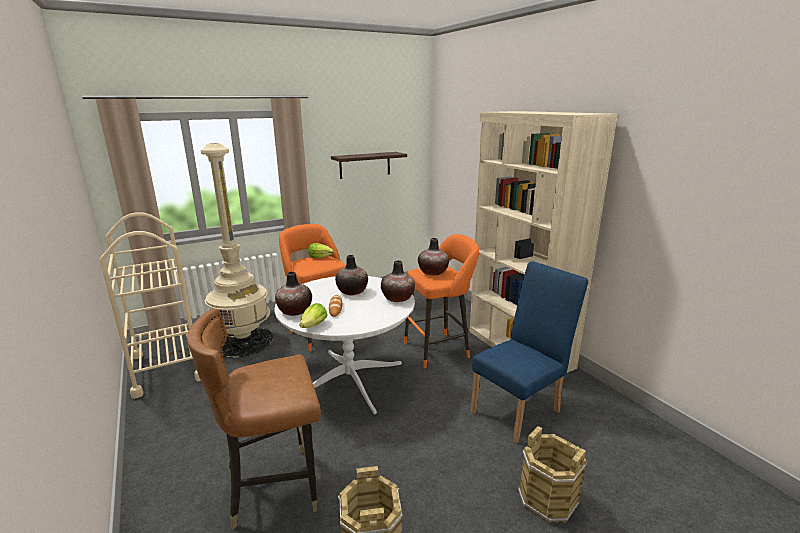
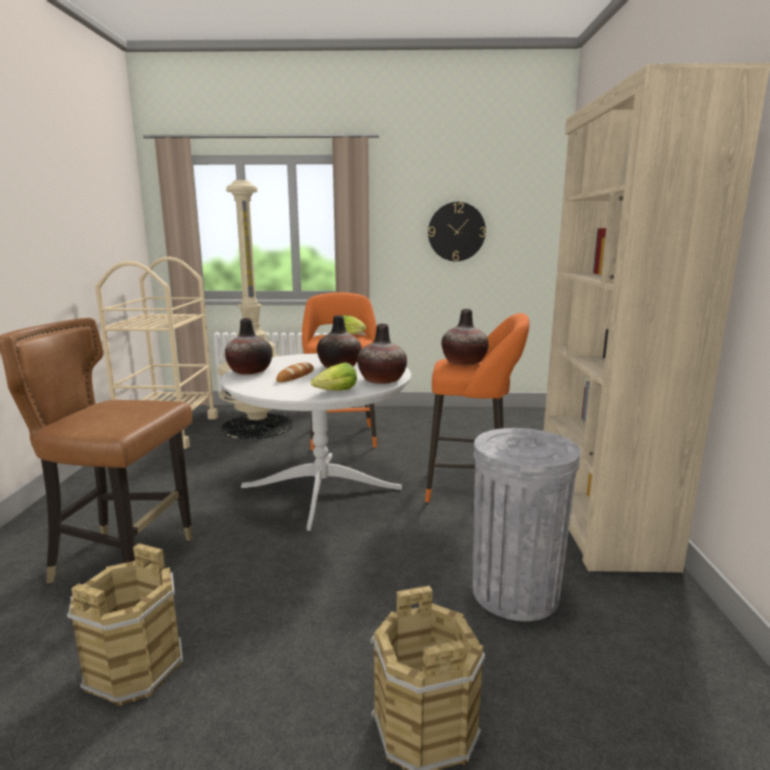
camera: 30 degrees right, 5 degrees down
lettuce [299,303,327,328] -> lettuce moved to [311,363,357,391]
shelf [331,152,407,179] -> wall clock [428,202,486,261]
blue chair [470,261,588,444] -> grey trash can [472,428,581,621]

